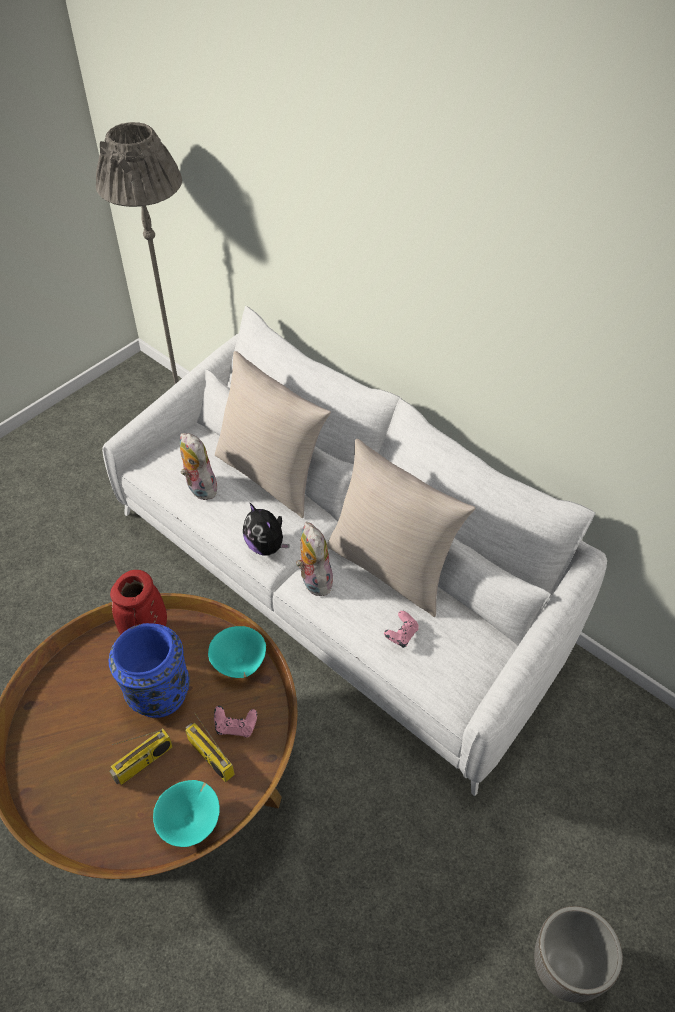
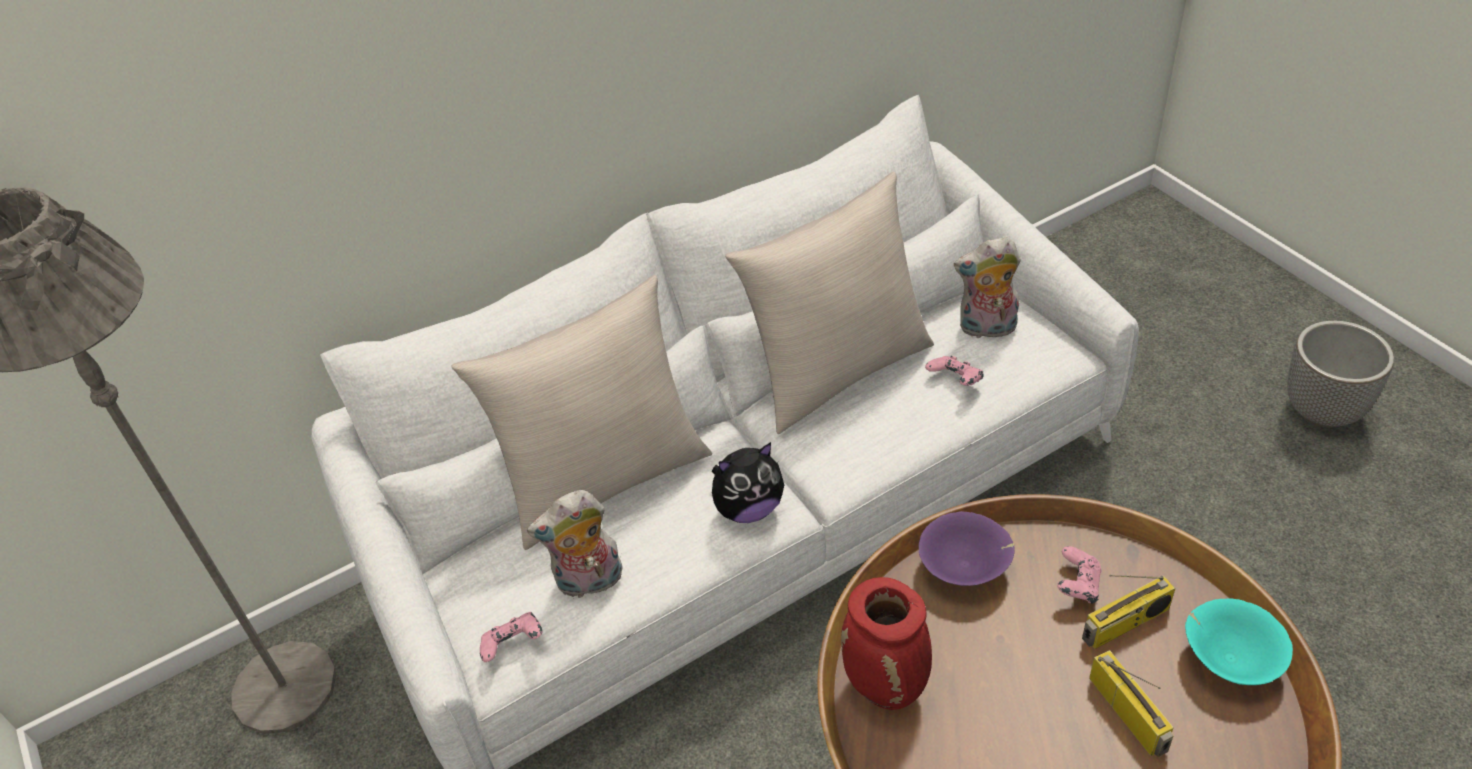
camera: 70 degrees left, 5 degrees down
blue vase [109,623,190,718] -> none
turquoise bowl [208,626,266,678] -> purple bowl [919,511,1015,586]
plush toy [296,522,333,596] -> plush toy moved to [954,237,1021,340]
none -> pink game controller [480,612,542,662]

